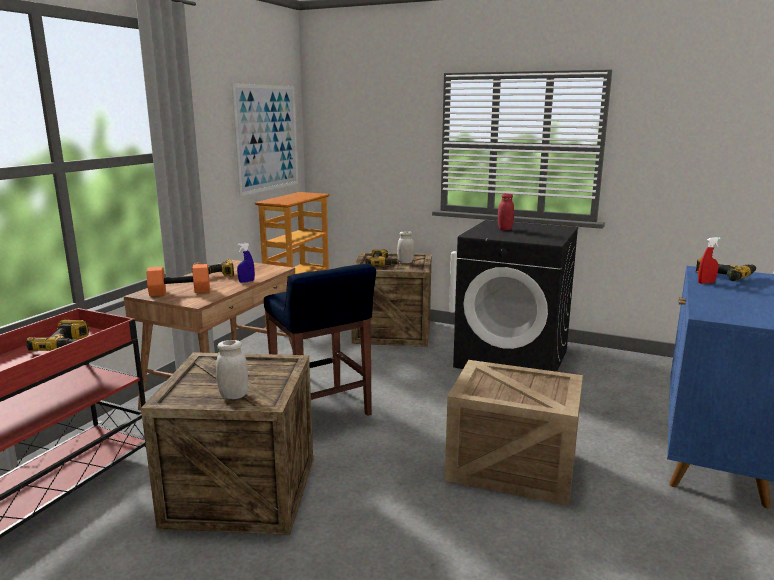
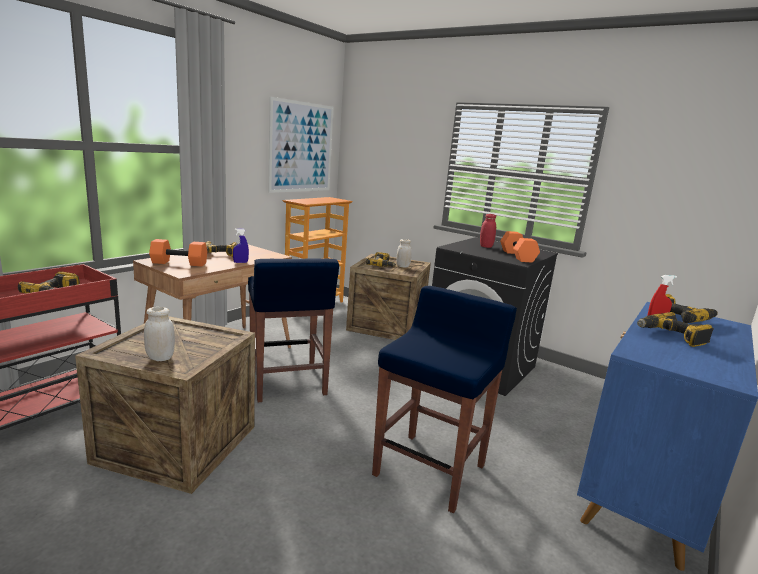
camera: 10 degrees right, 0 degrees up
crate [445,360,583,506] -> blue stool [372,286,517,514]
none -> orange dumbbell [500,231,540,262]
none -> power drill [637,312,714,347]

